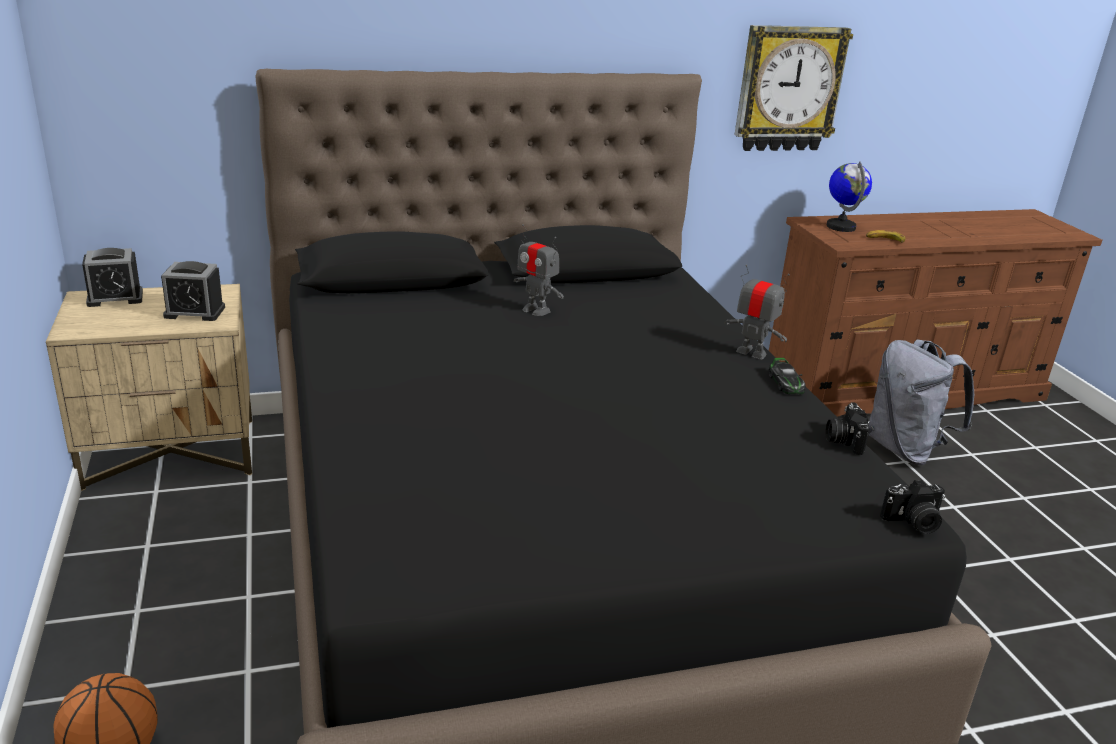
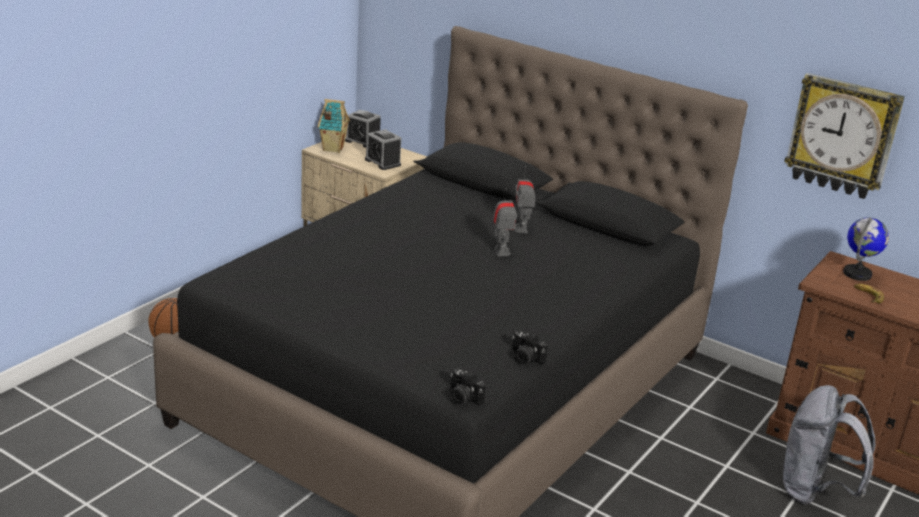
camera: 50 degrees right, 0 degrees up
toy robot [724,265,790,360] -> toy robot moved to [493,188,517,256]
toy car [769,358,806,395] -> none
camera [826,402,870,455] -> camera turned 105 degrees counterclockwise [513,331,548,365]
none -> toy house [318,99,350,153]

